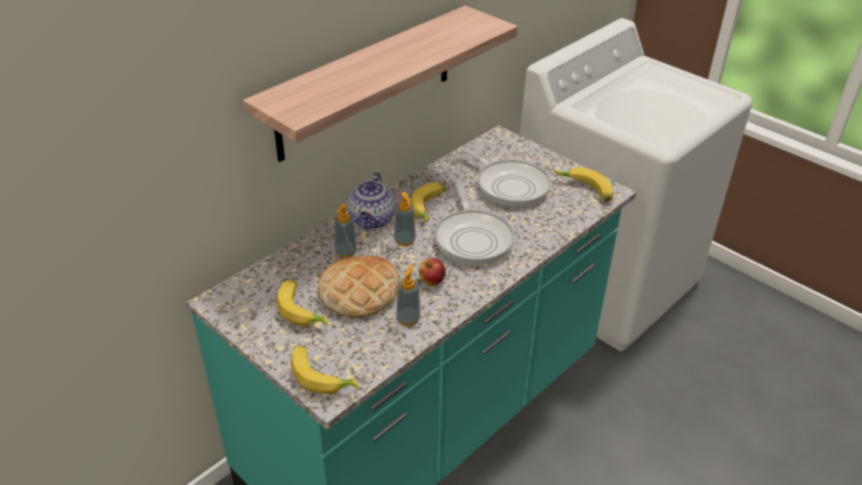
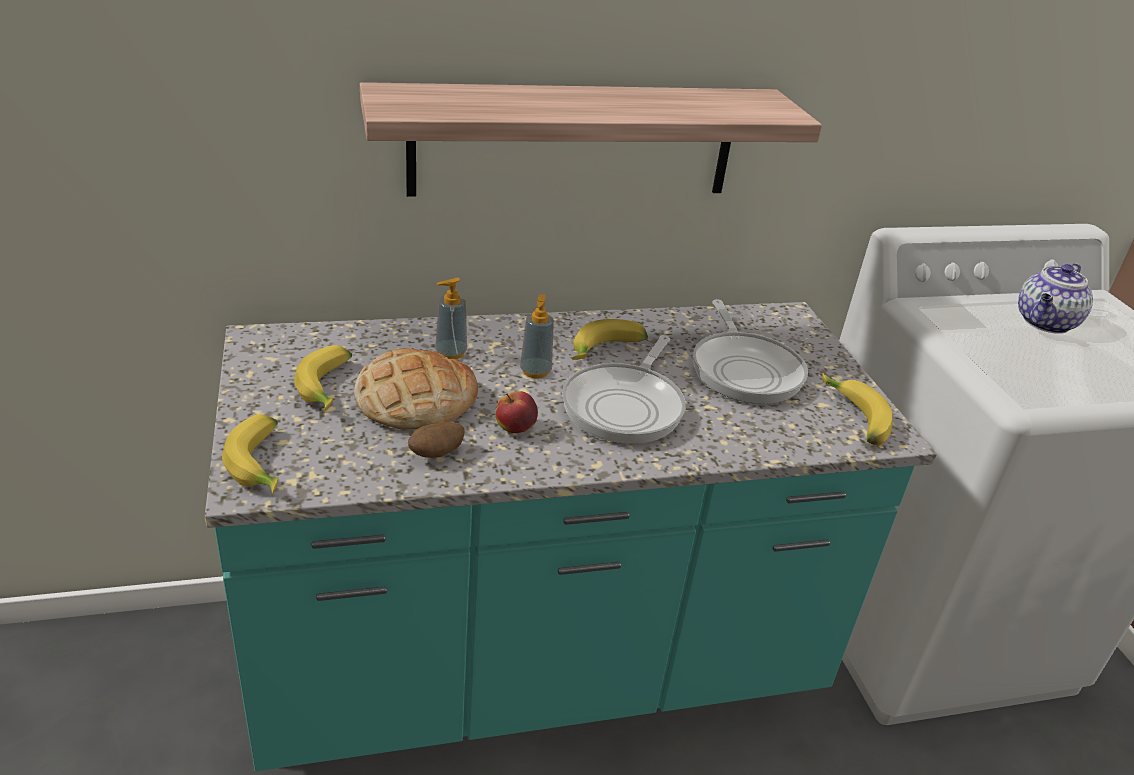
camera: 30 degrees right, 5 degrees down
teapot [348,172,396,230] -> teapot moved to [1018,263,1093,334]
soap dispenser [396,264,421,326] -> potato [408,422,464,458]

